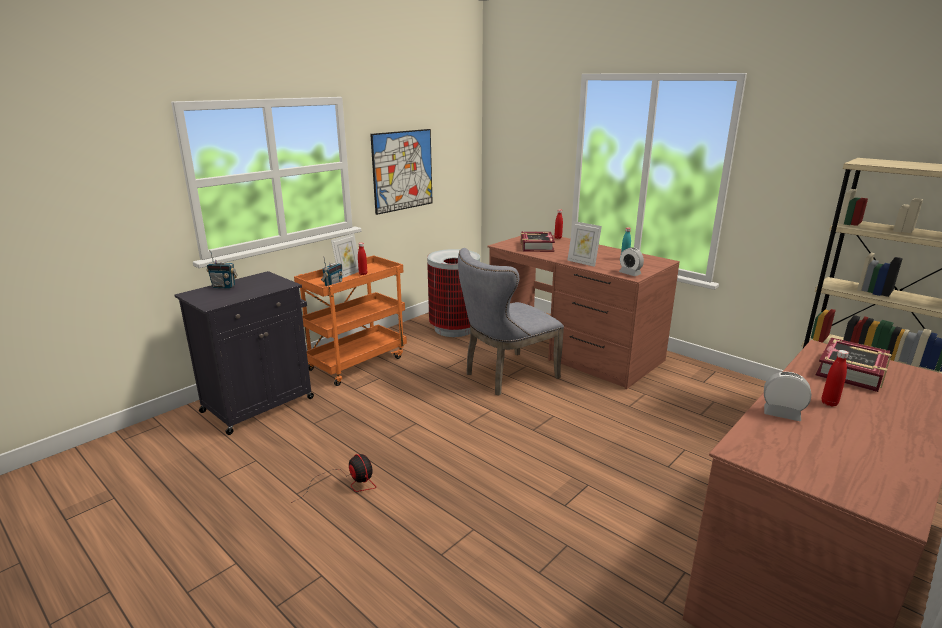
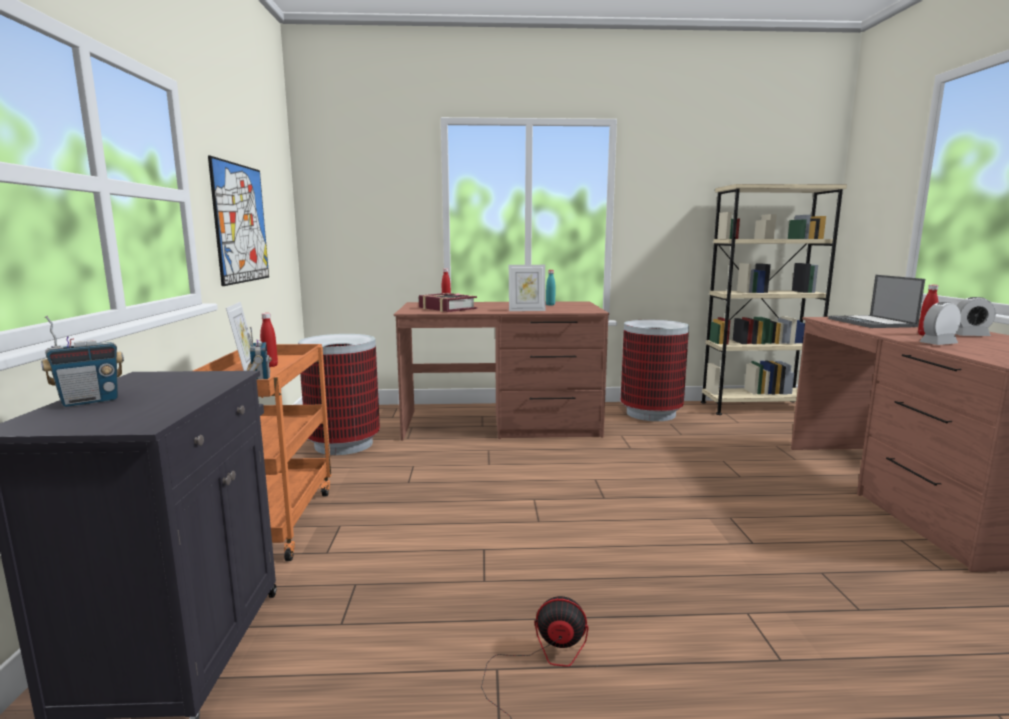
camera: 45 degrees left, 10 degrees down
grey chair [458,248,564,395] -> none
alarm clock [619,247,644,276] -> alarm clock moved to [955,297,996,336]
book [815,338,892,392] -> laptop [828,275,925,328]
none -> trash can [621,320,689,421]

